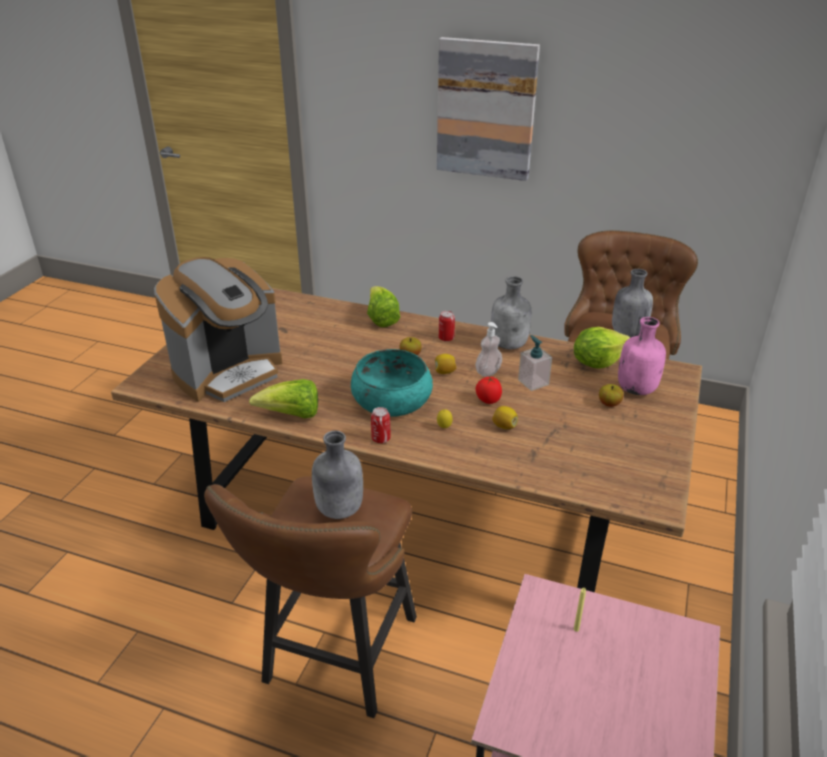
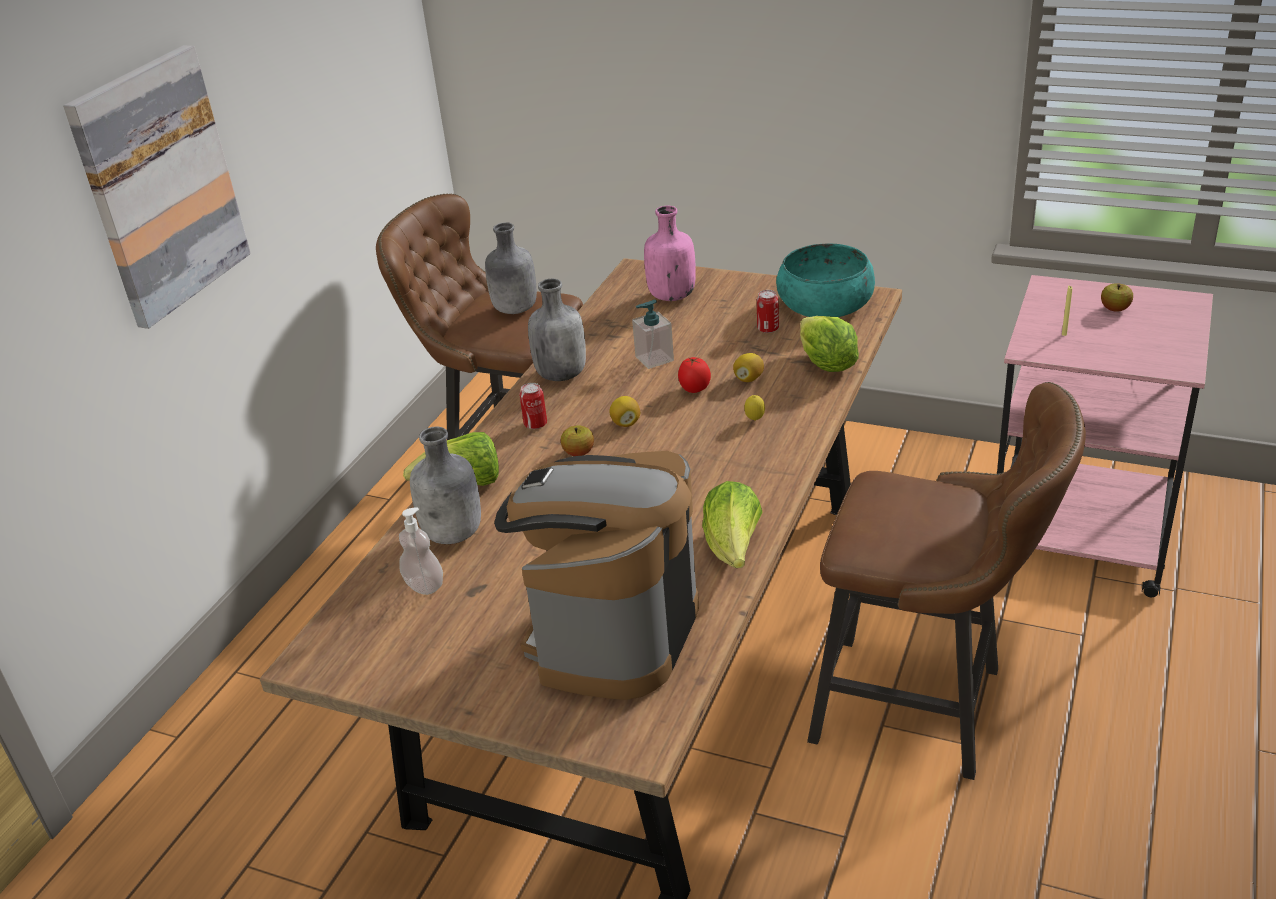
camera: 85 degrees left, 0 degrees up
coffee machine [154,257,282,402] -> coffee machine turned 120 degrees counterclockwise [494,451,699,700]
grey bottle [312,431,363,519] -> grey bottle moved to [410,427,481,544]
turquoise bowl [351,349,433,417] -> turquoise bowl moved to [776,244,875,317]
can [371,407,391,443] -> can moved to [757,290,779,333]
soap dispenser [476,322,502,377] -> soap dispenser moved to [399,507,443,595]
lettuce [574,327,630,369] -> lettuce moved to [800,316,859,372]
apple [599,384,624,407] -> apple moved to [1101,283,1133,312]

